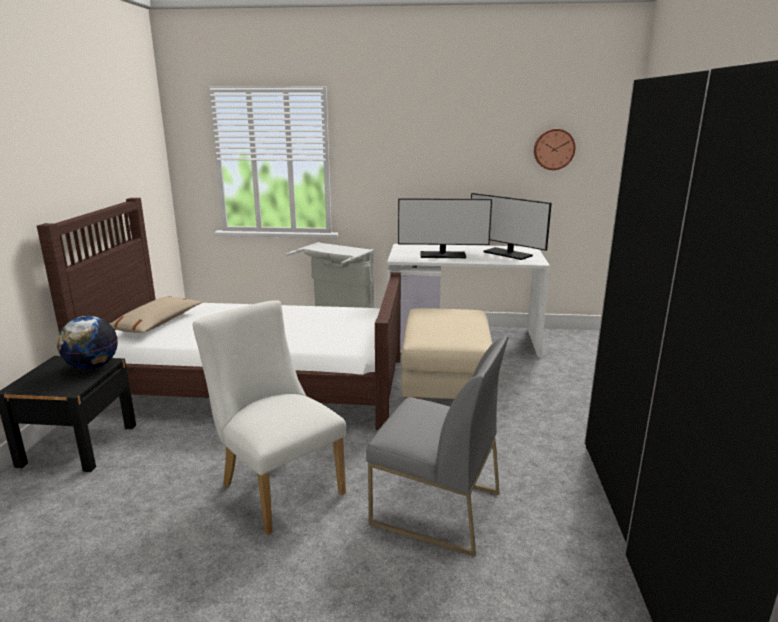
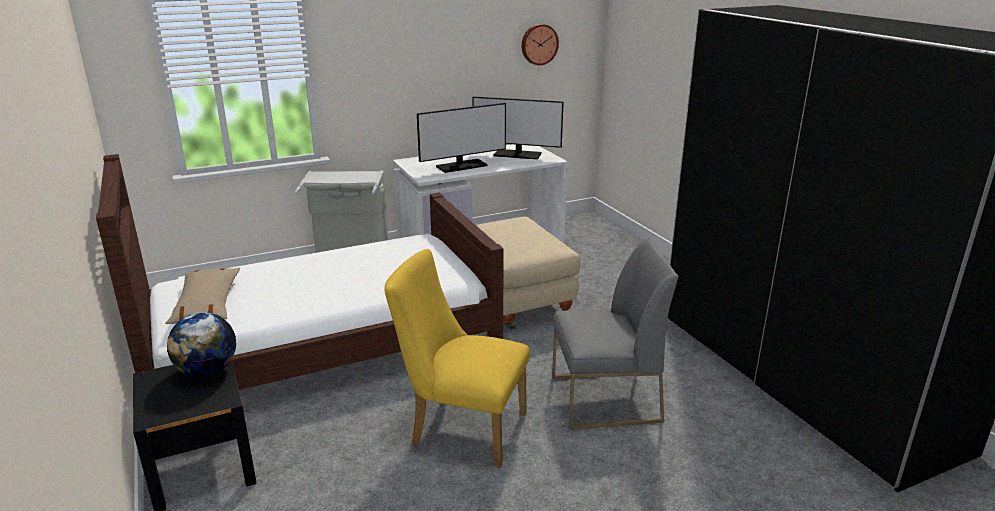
camera: 30 degrees left, 5 degrees up
white chair [193,300,346,535] -> yellow chair [384,249,530,468]

